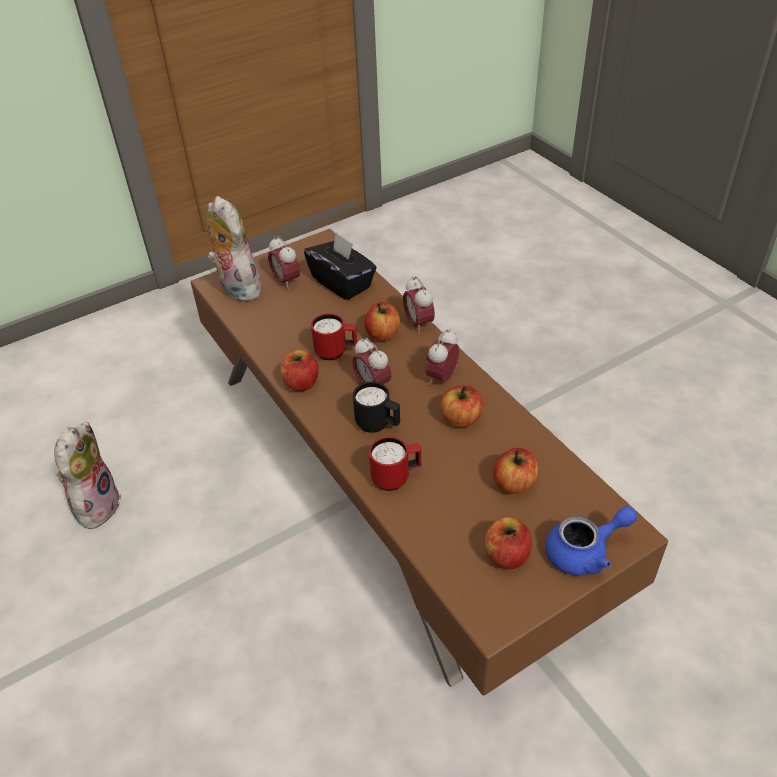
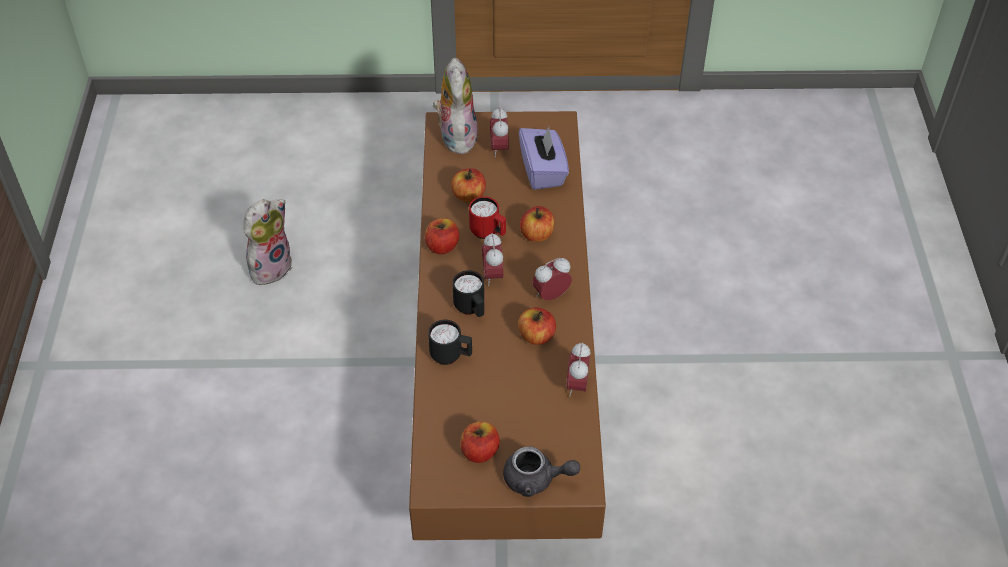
camera: 30 degrees right, 5 degrees up
black tissue box [304,232,377,300] -> purple tissue box [519,127,569,190]
red mug [369,436,421,491] -> black mug [428,320,472,365]
alarm clock [403,276,435,334] -> alarm clock moved to [566,342,591,397]
apple [493,448,538,494] -> apple moved to [451,168,486,202]
blue teapot [545,506,637,576] -> grey teapot [503,446,580,497]

